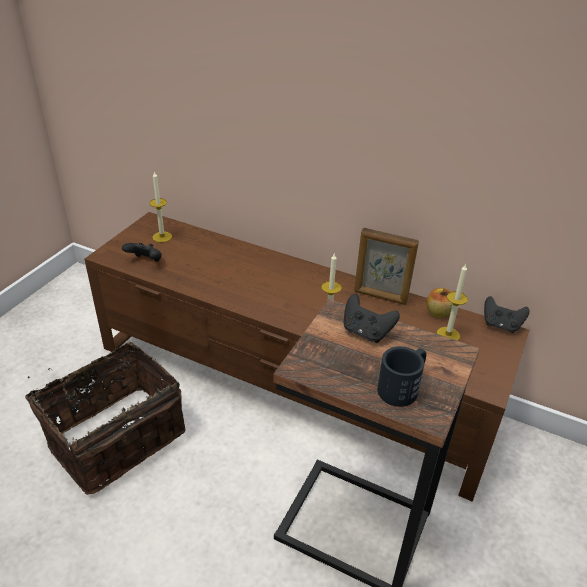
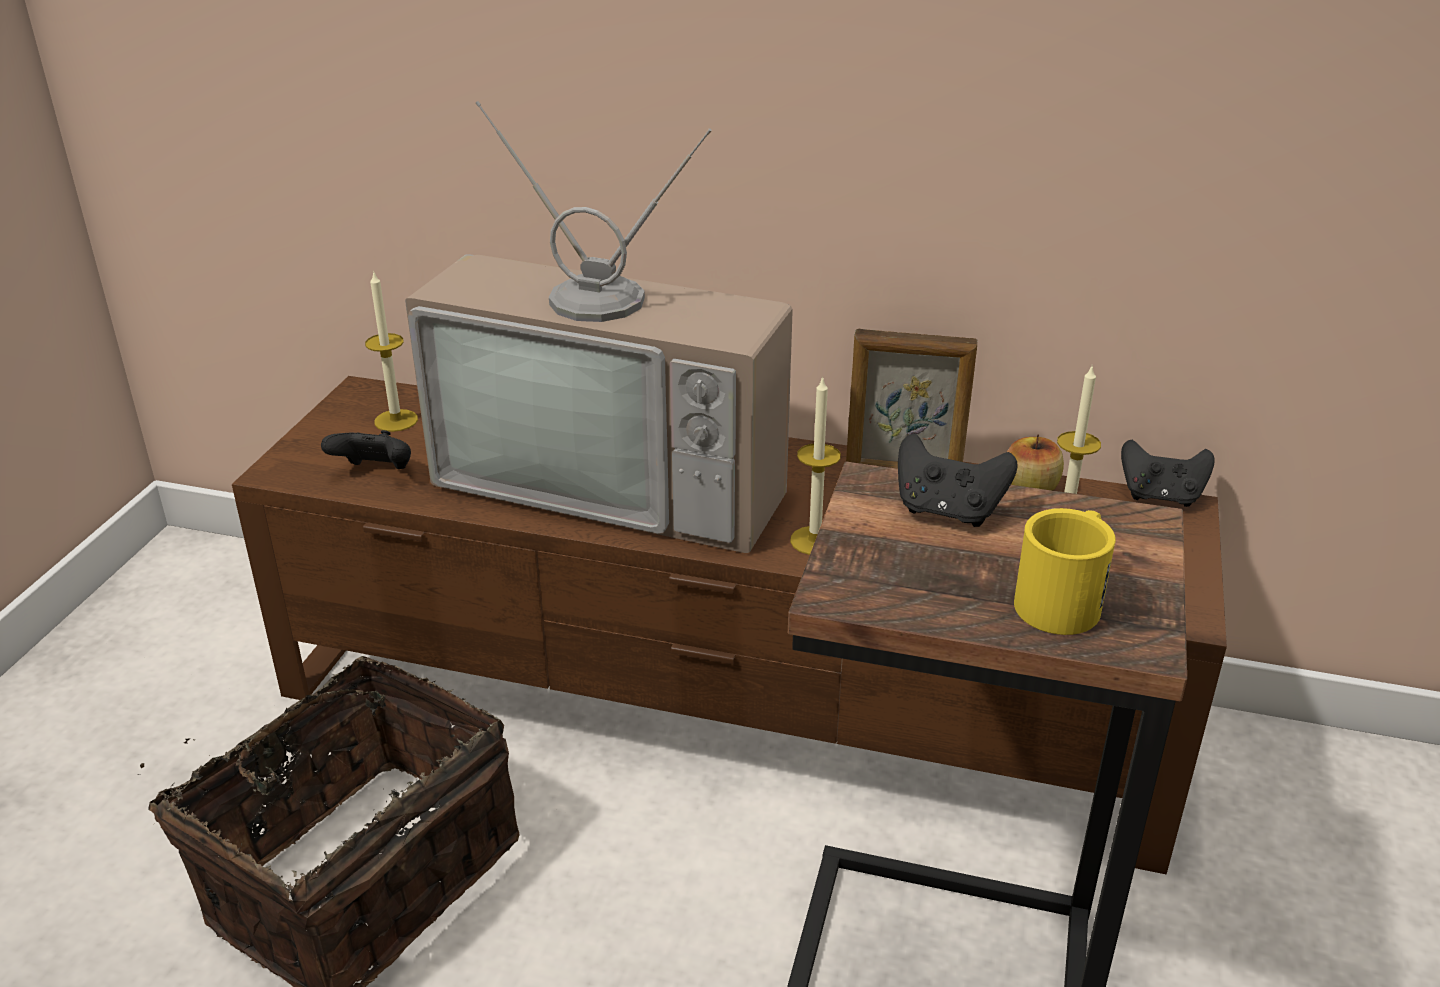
camera: 10 degrees left, 5 degrees down
black mug [377,346,426,407] -> yellow mug [1014,508,1116,635]
none -> television [405,101,793,553]

